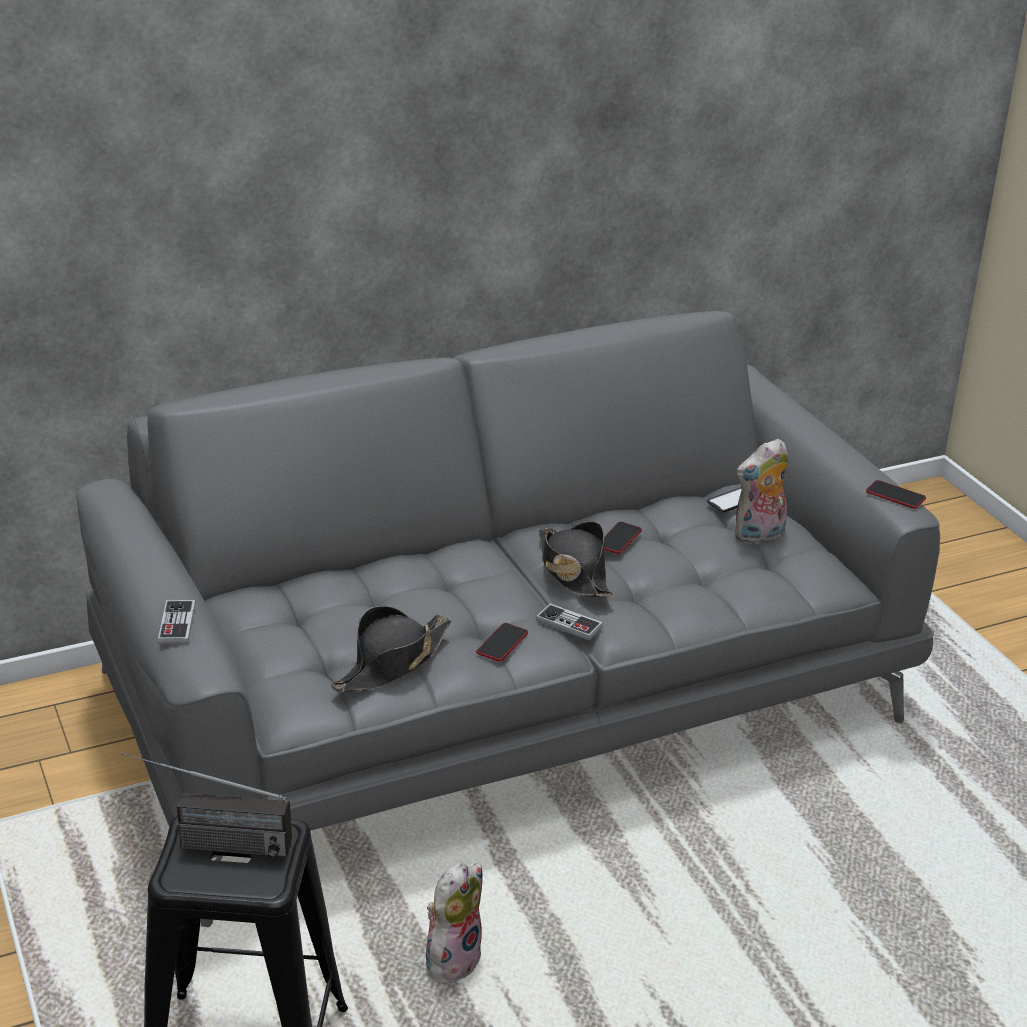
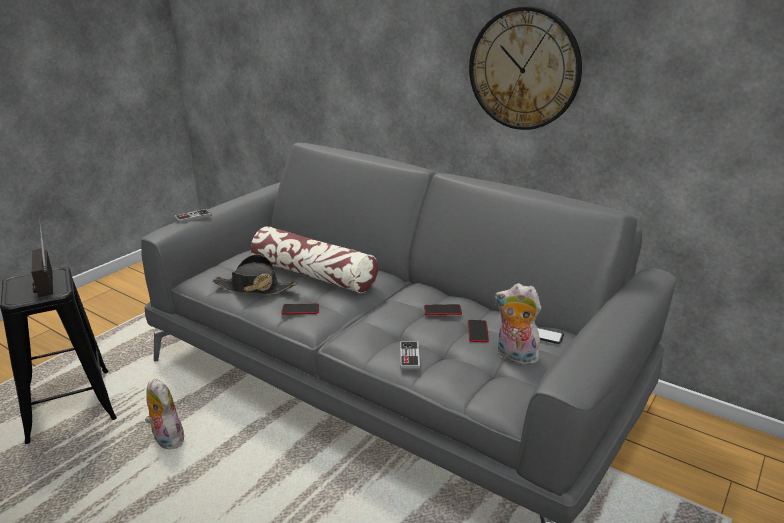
camera: 60 degrees right, 5 degrees down
plush toy [426,862,483,989] -> plush toy turned 135 degrees counterclockwise [145,379,184,449]
game controller [536,603,603,641] -> game controller moved to [400,341,420,370]
black hat [539,522,614,597] -> none
phone [866,480,926,509] -> phone moved to [468,320,489,342]
none -> pillow [251,226,378,293]
none -> wall clock [469,6,582,130]

